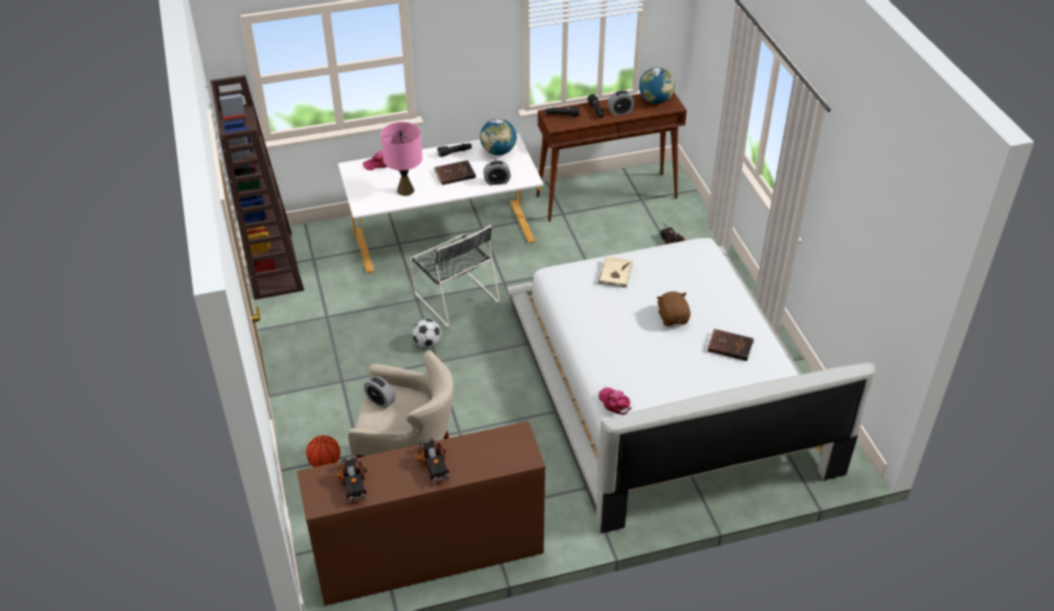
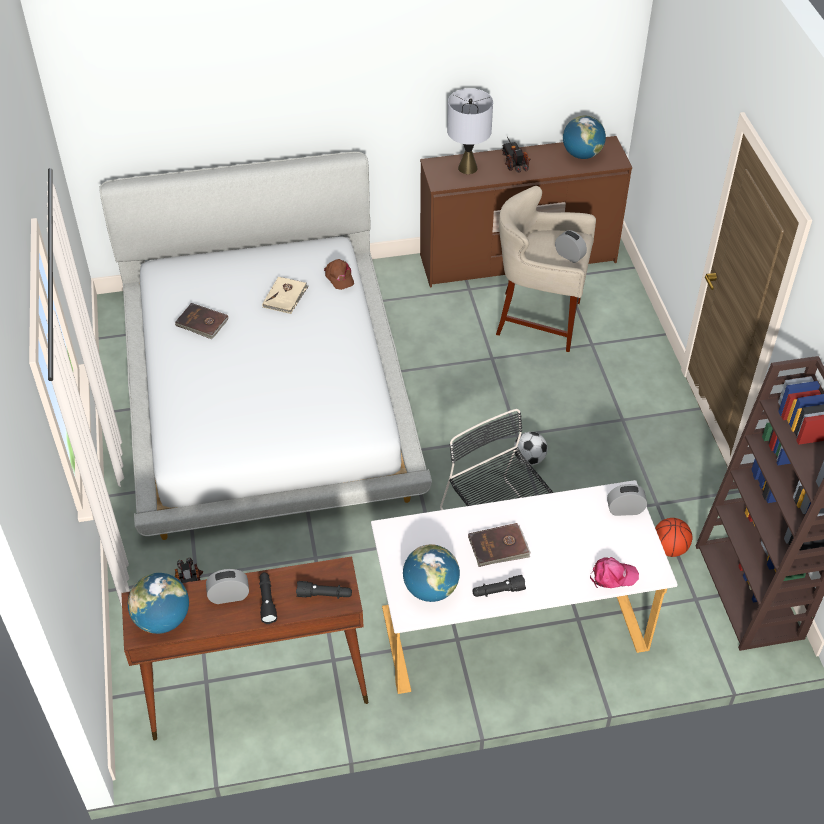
camera: 175 degrees left, 5 degrees up
basketball [306,435,341,467] -> basketball moved to [655,518,692,557]
toy truck [336,456,367,503] -> globe [563,116,606,159]
pink table lamp [381,122,422,196] -> none
alarm clock [483,160,511,185] -> alarm clock moved to [607,484,647,516]
beige book [597,256,633,288] -> beige book moved to [262,277,309,314]
pink cap [598,388,632,415] -> brown cap [324,259,354,290]
brown plush toy [657,292,691,326] -> none
none -> grey table lamp [447,88,493,174]

